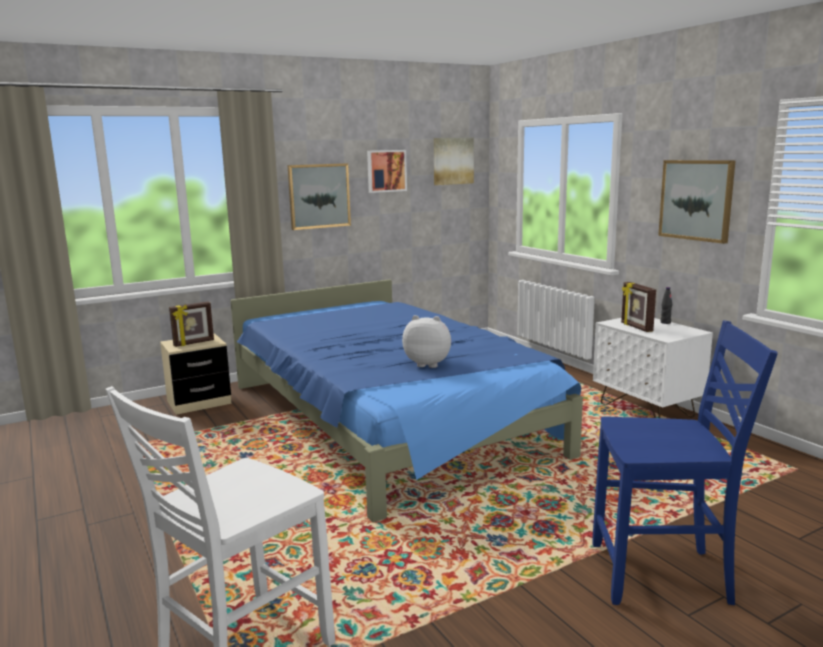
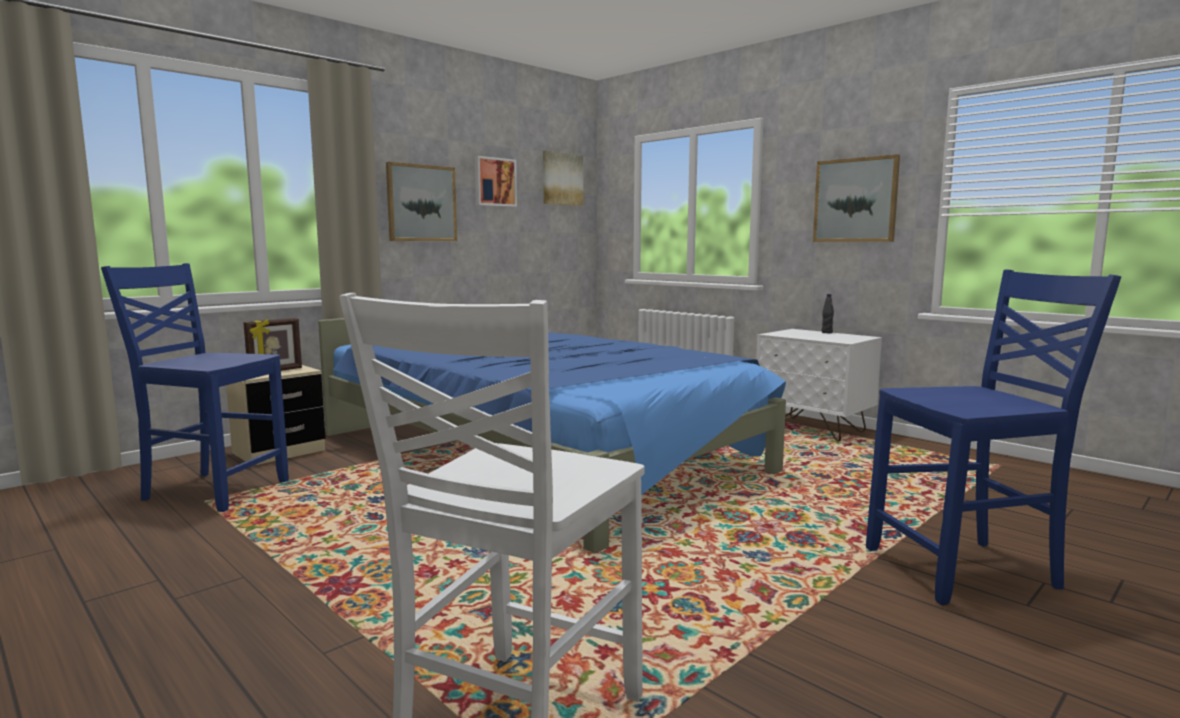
camera: 15 degrees left, 5 degrees down
plush toy [402,315,451,368] -> none
picture frame [621,282,656,332] -> none
none -> blue chair [101,263,289,512]

